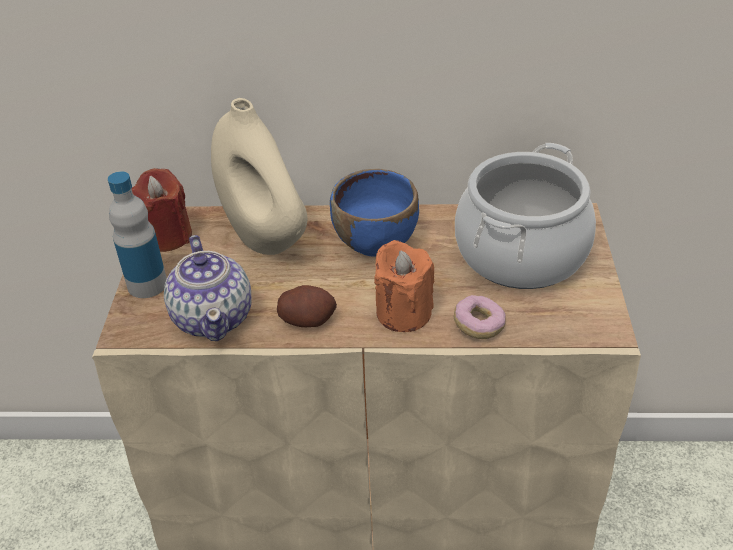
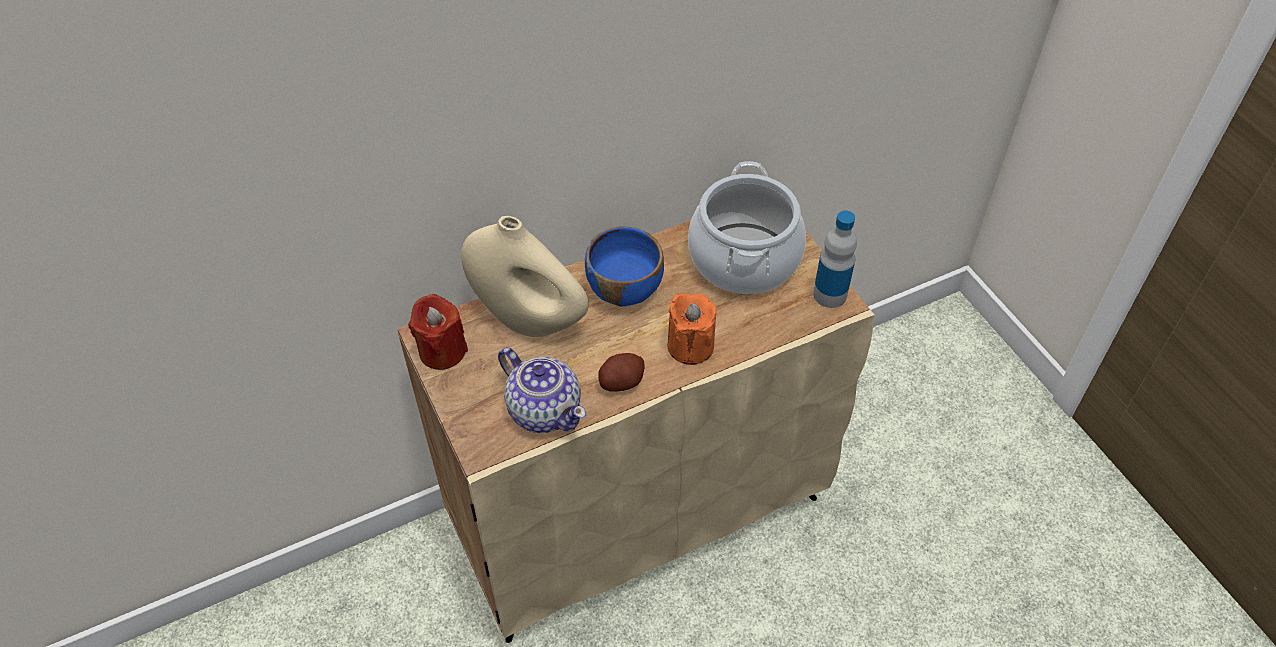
camera: 30 degrees left, 10 degrees up
bottle [108,171,167,298] -> bottle moved to [813,210,857,308]
donut [454,295,506,339] -> none

